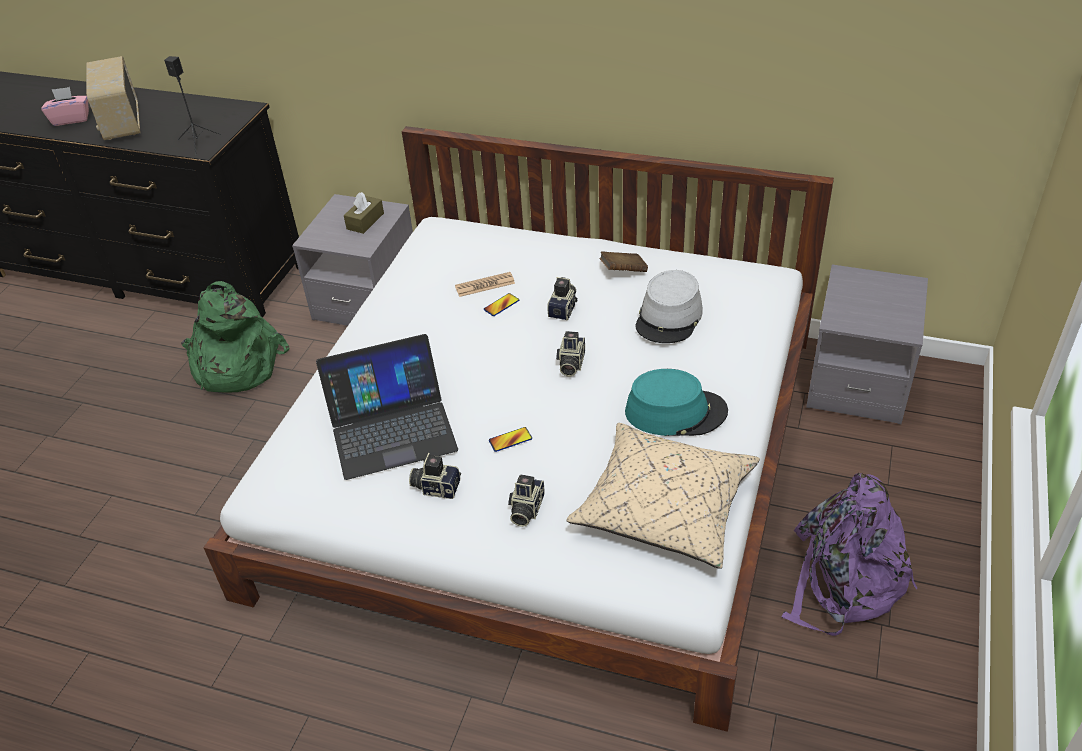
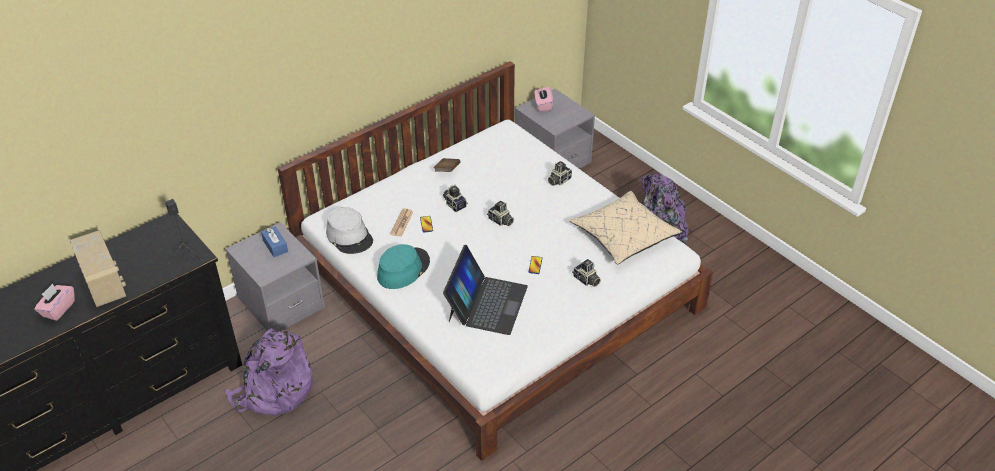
camera: 60 degrees left, 0 degrees up
radio [86,56,141,140] -> radio turned 135 degrees counterclockwise [70,230,126,307]
green backpack [181,281,290,392] -> purple backpack [225,328,313,416]
brown tissue box [344,192,384,234] -> blue tissue box [261,227,288,257]
camera [409,453,461,499] -> camera moved to [548,161,572,186]
turquoise hat [625,369,728,436] -> turquoise hat moved to [377,244,430,289]
grey hat [636,270,703,343] -> grey hat moved to [326,207,373,254]
none -> pink tissue box [535,87,553,111]

